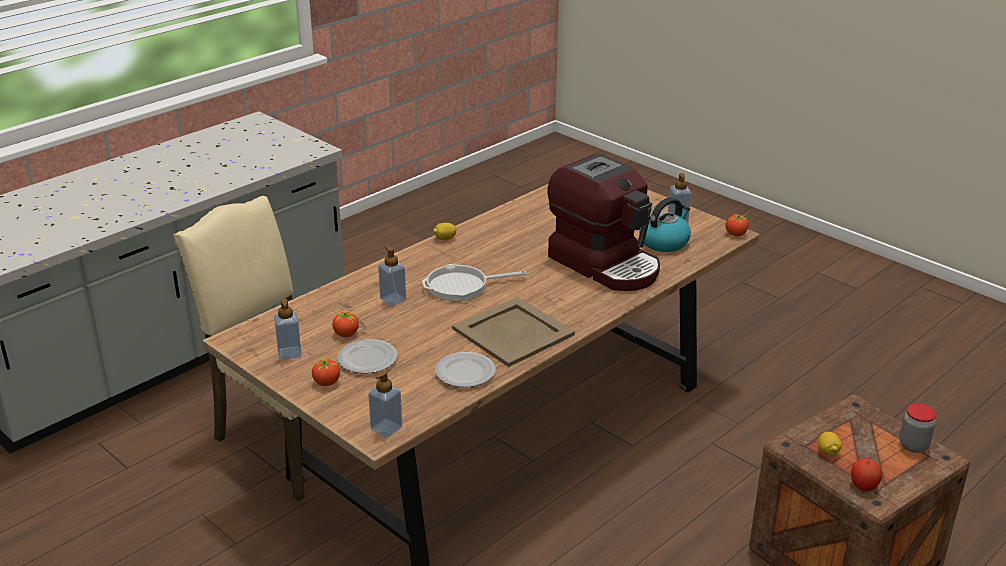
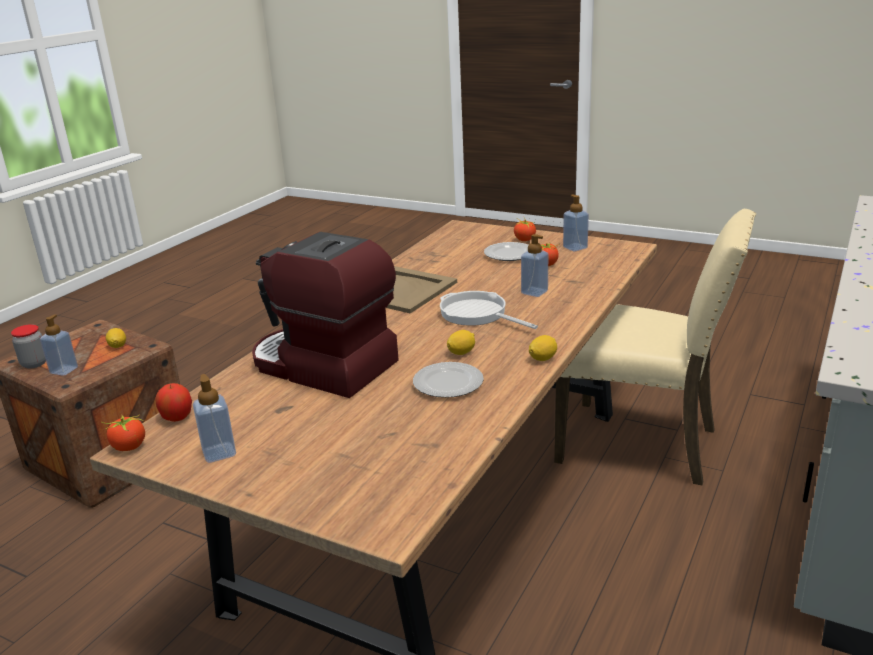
camera: 165 degrees right, 5 degrees down
soap dispenser [368,370,402,438] -> soap dispenser moved to [40,314,78,376]
frying pan [422,264,527,301] -> frying pan turned 105 degrees counterclockwise [440,291,538,329]
plate [435,352,495,387] -> plate moved to [413,362,484,398]
kettle [639,197,691,252] -> none
apple [851,458,882,491] -> apple moved to [155,383,192,422]
none -> lemon [447,330,475,355]

